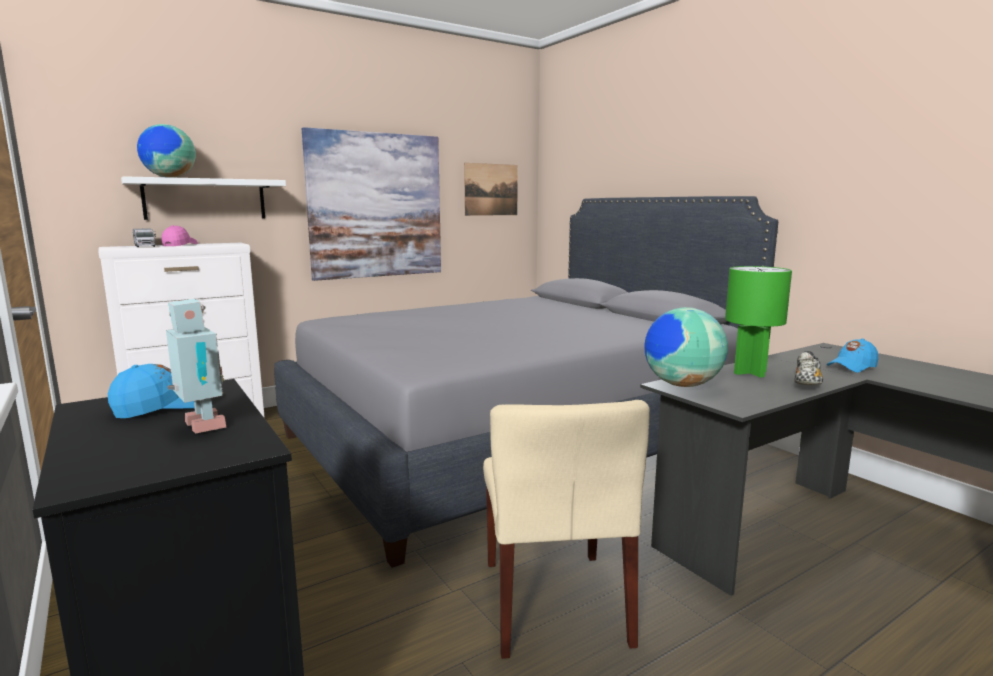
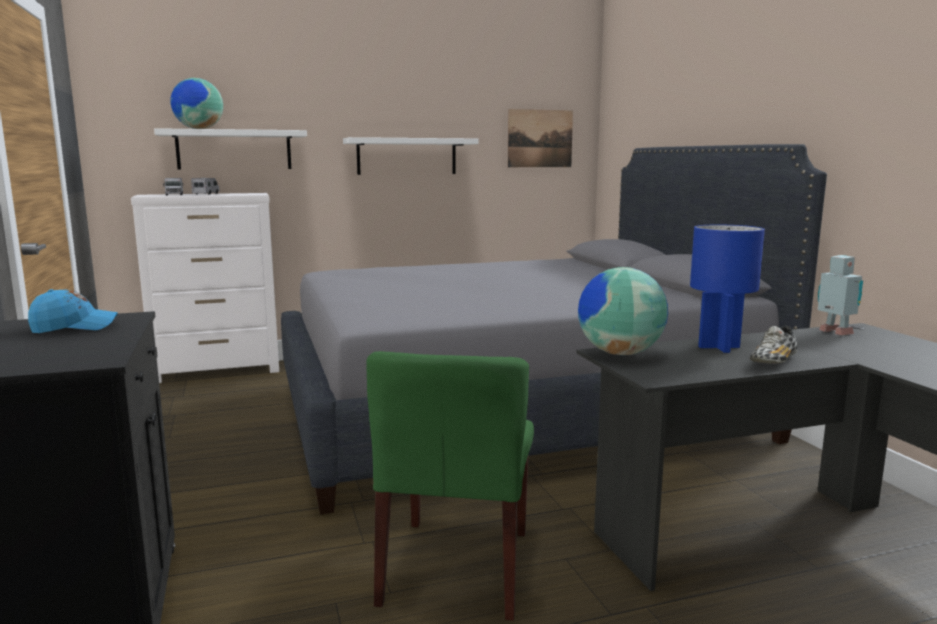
camera: 15 degrees right, 0 degrees up
pink cap [161,225,198,246] -> toy truck [191,178,220,195]
toy robot [166,299,226,434] -> toy robot moved to [817,255,863,335]
picture [302,127,441,281] -> white shelf [343,137,479,175]
beige chair [483,400,650,659] -> green chair [366,351,534,621]
green table lamp [725,266,792,377] -> blue table lamp [690,224,765,353]
blue cap [827,339,878,373] -> none

